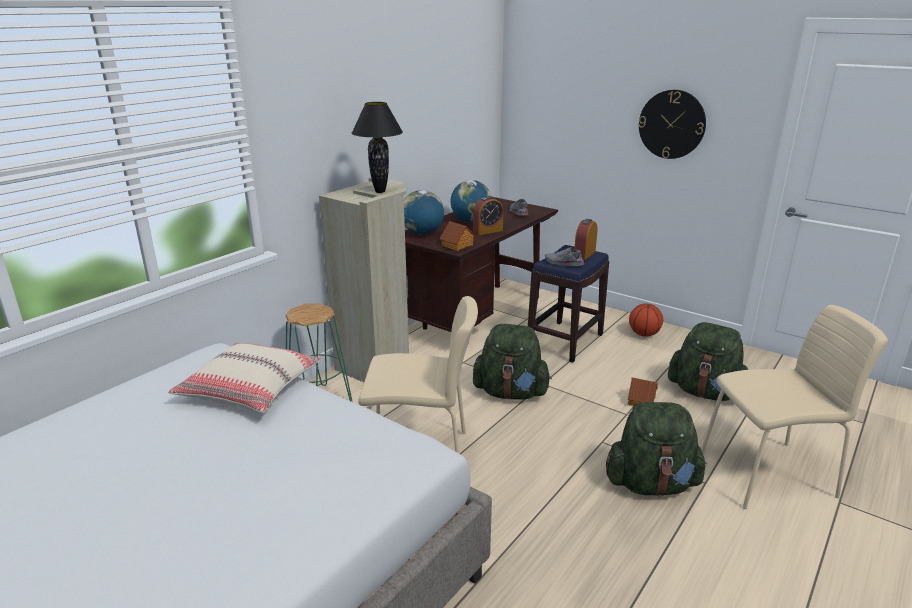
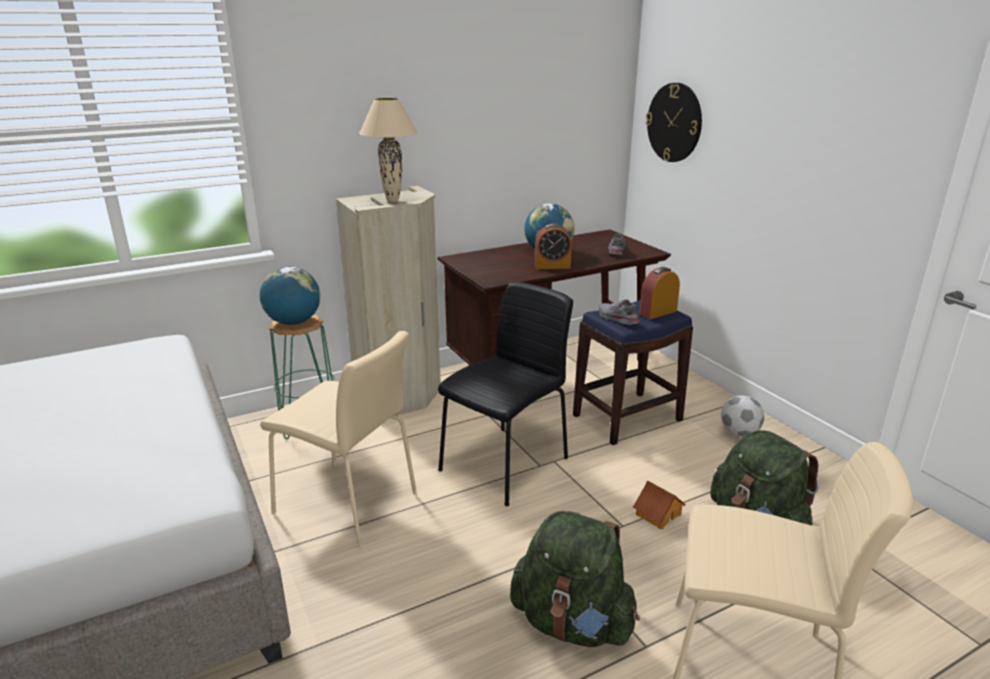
camera: 25 degrees right, 0 degrees up
beige pillow [168,343,320,413] -> none
black table lamp [352,102,403,193] -> beige table lamp [359,98,418,202]
globe [404,190,444,235] -> globe moved to [260,267,320,325]
toy house [439,221,476,251] -> none
green backpack [473,324,552,400] -> black chair [438,282,573,506]
basketball [629,303,663,337] -> football [721,395,764,436]
wall clock [638,90,706,159] -> wall clock moved to [646,83,702,162]

